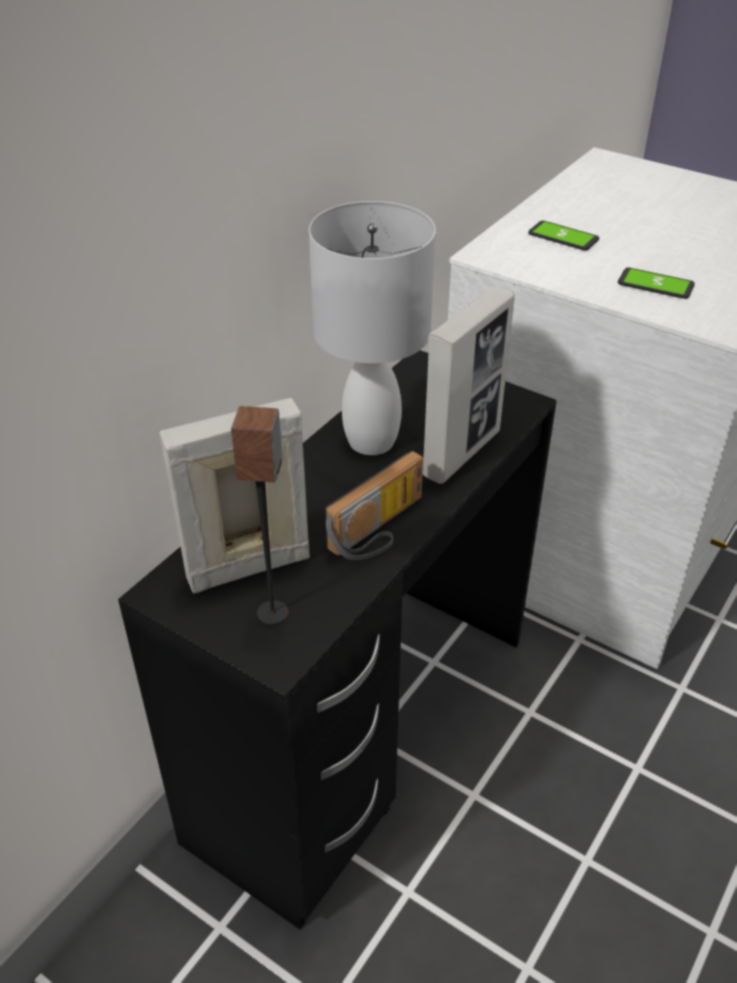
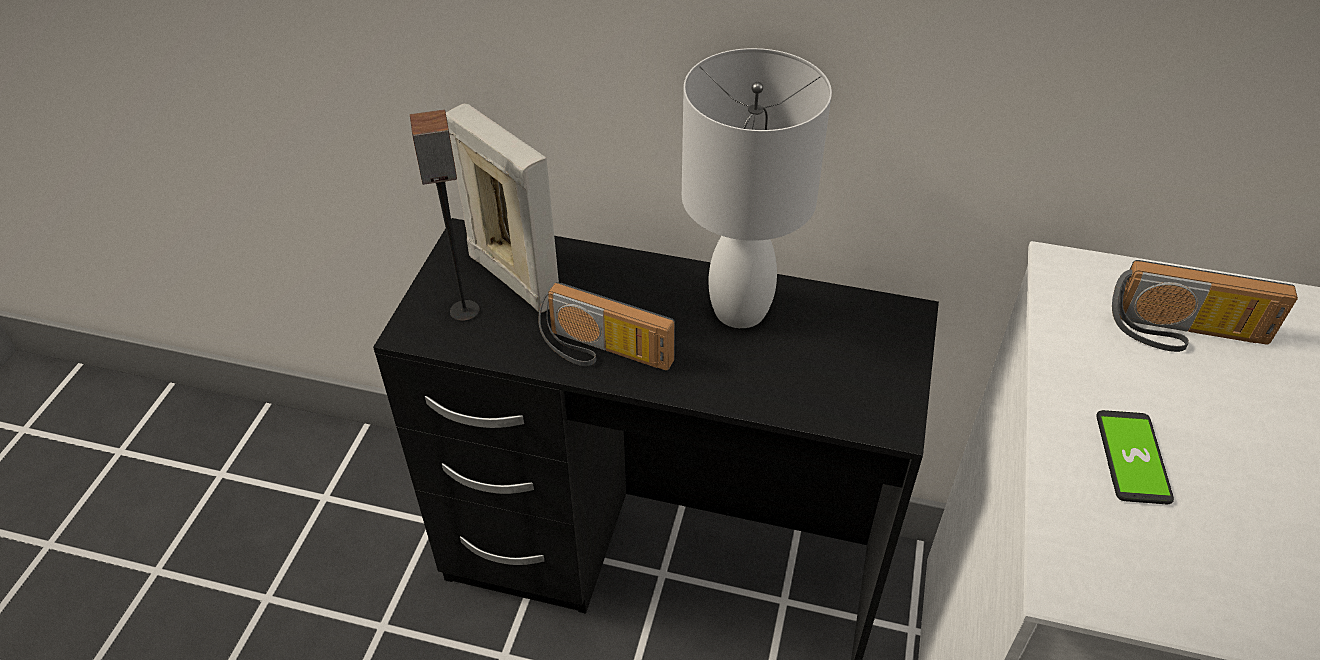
camera: 70 degrees right, 5 degrees up
picture frame [422,286,515,484] -> none
phone [528,221,599,251] -> radio [1112,260,1298,352]

